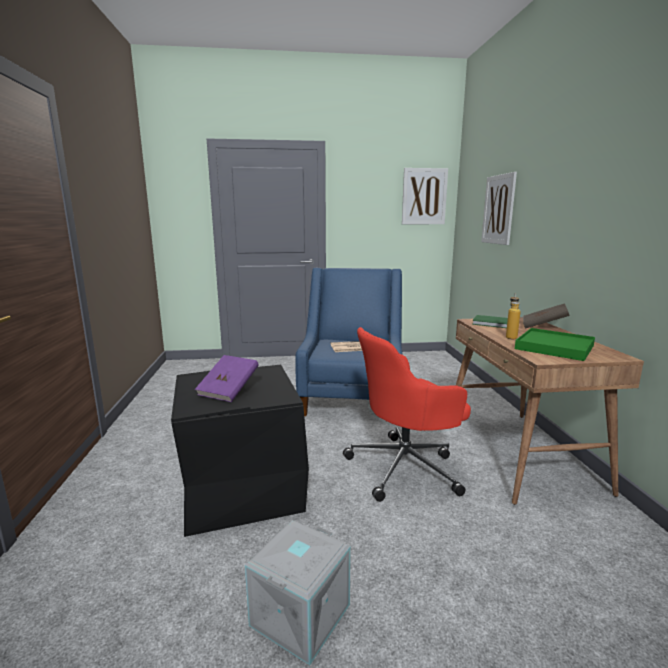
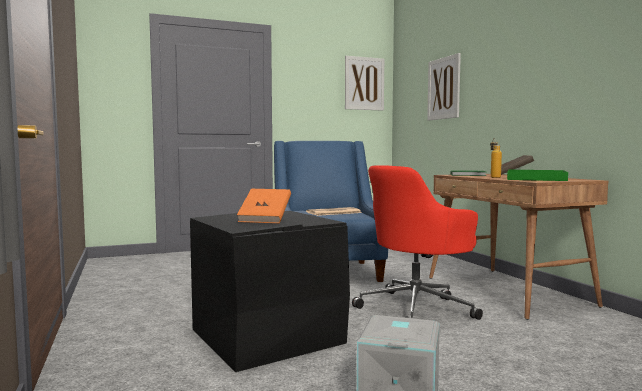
camera: 15 degrees left, 10 degrees down
purple book [195,355,259,402] -> orange book [237,189,291,223]

